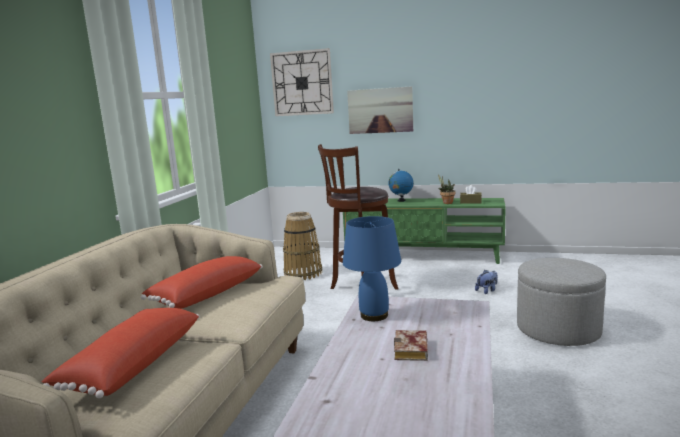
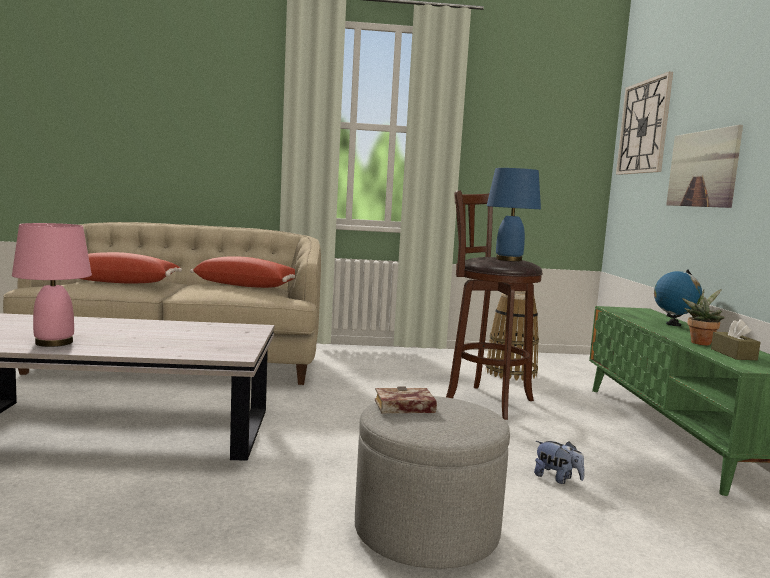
camera: 70 degrees right, 5 degrees down
blue table lamp [343,216,401,321] -> blue table lamp moved to [487,168,541,262]
book [394,330,428,361] -> book moved to [375,387,437,413]
none -> pink table lamp [12,223,92,347]

